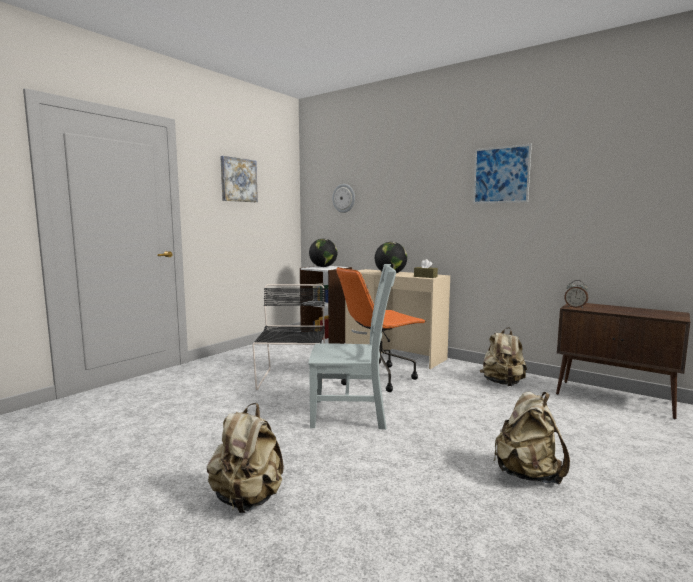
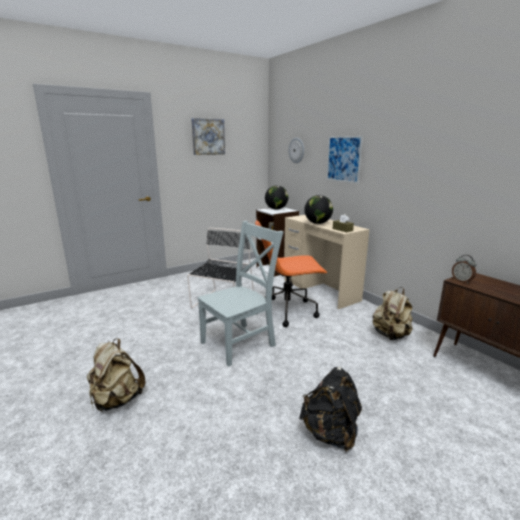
camera: 20 degrees right, 10 degrees up
grey chair [308,264,396,430] -> grey chair turned 60 degrees counterclockwise [197,221,284,367]
picture [473,144,532,204] -> picture moved to [326,136,363,183]
beige backpack [494,392,570,484] -> black backpack [299,367,362,452]

